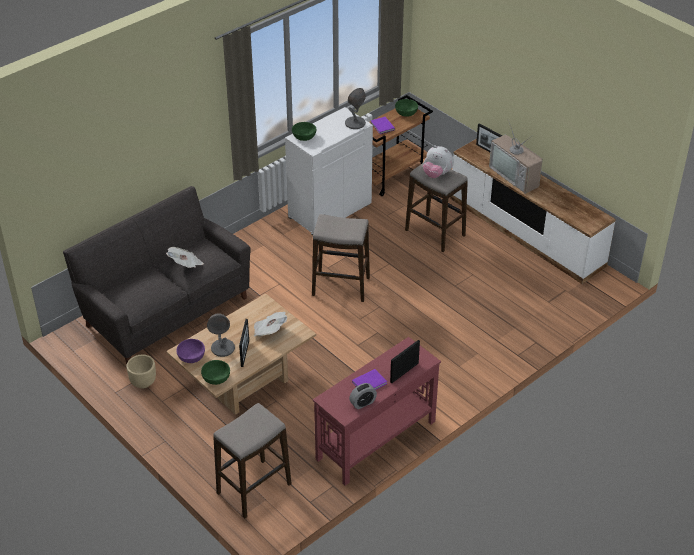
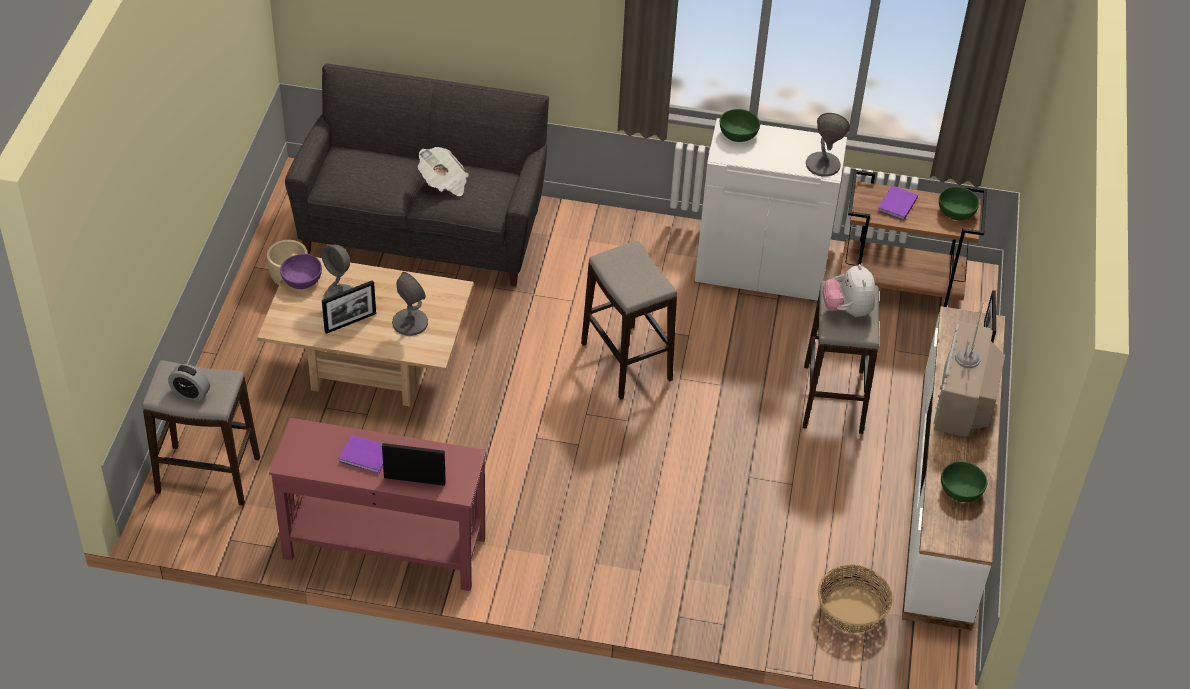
camera: 50 degrees right, 5 degrees up
green bowl [201,360,230,385] -> green bowl moved to [941,461,987,502]
newspaper [254,312,287,337] -> grey table lamp [392,272,428,336]
alarm clock [349,383,377,409] -> alarm clock moved to [168,364,210,402]
none -> basket [818,565,893,633]

